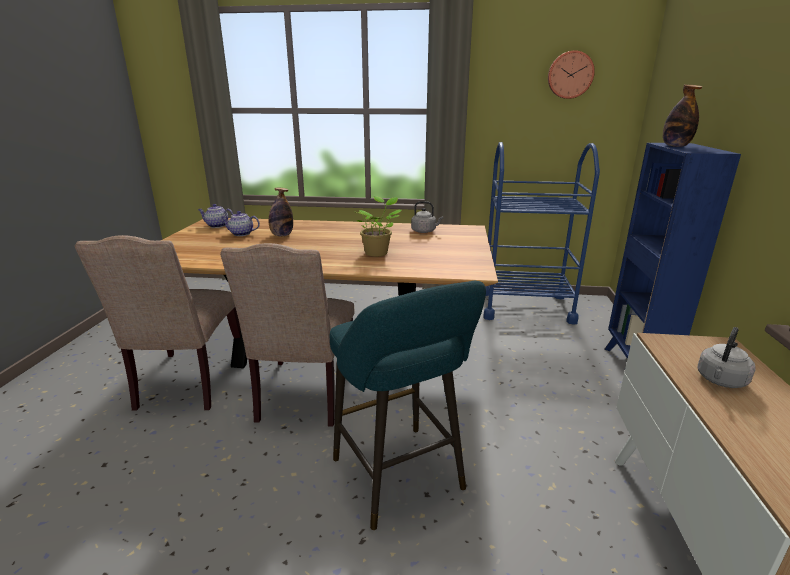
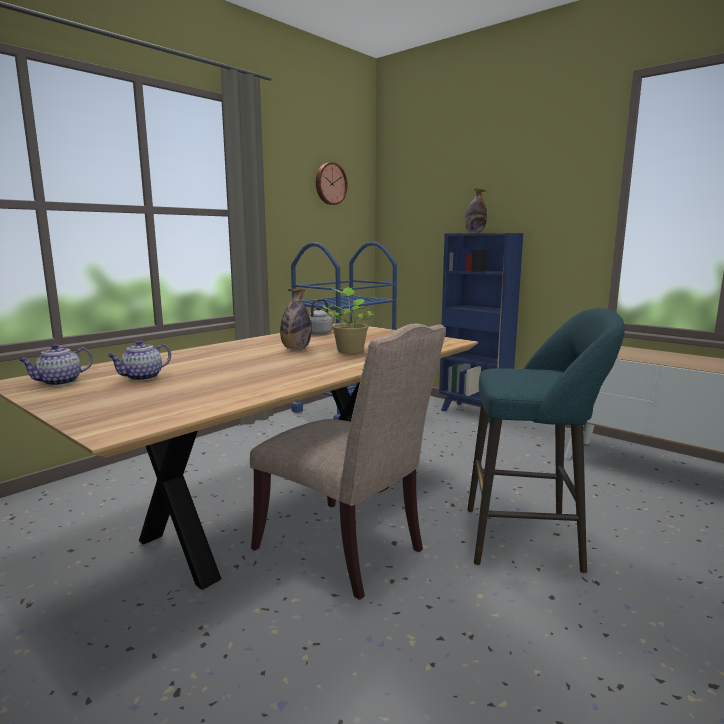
camera: 55 degrees left, 10 degrees down
beige chair [75,235,240,411] -> none
bottle [269,188,293,236] -> bottle moved to [280,289,312,349]
grey kettle [698,327,755,388] -> none

